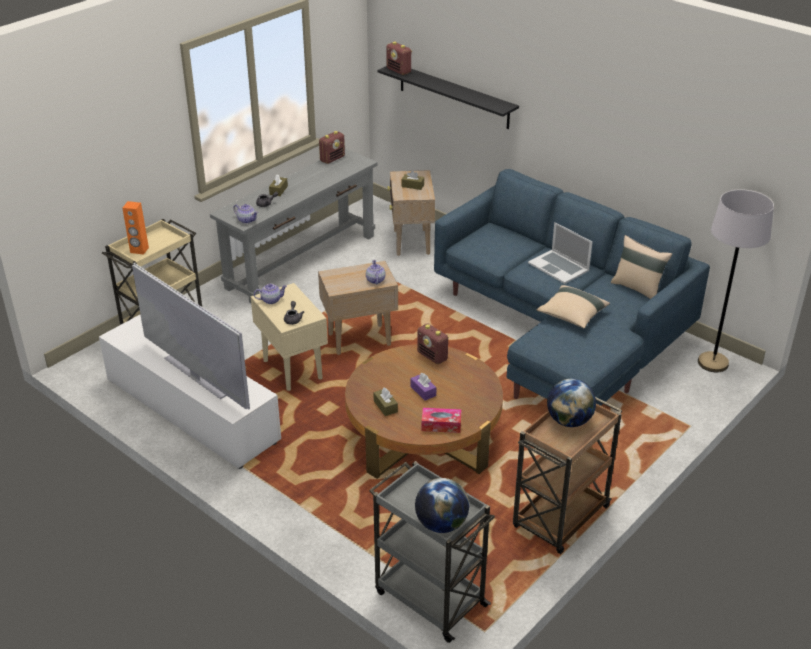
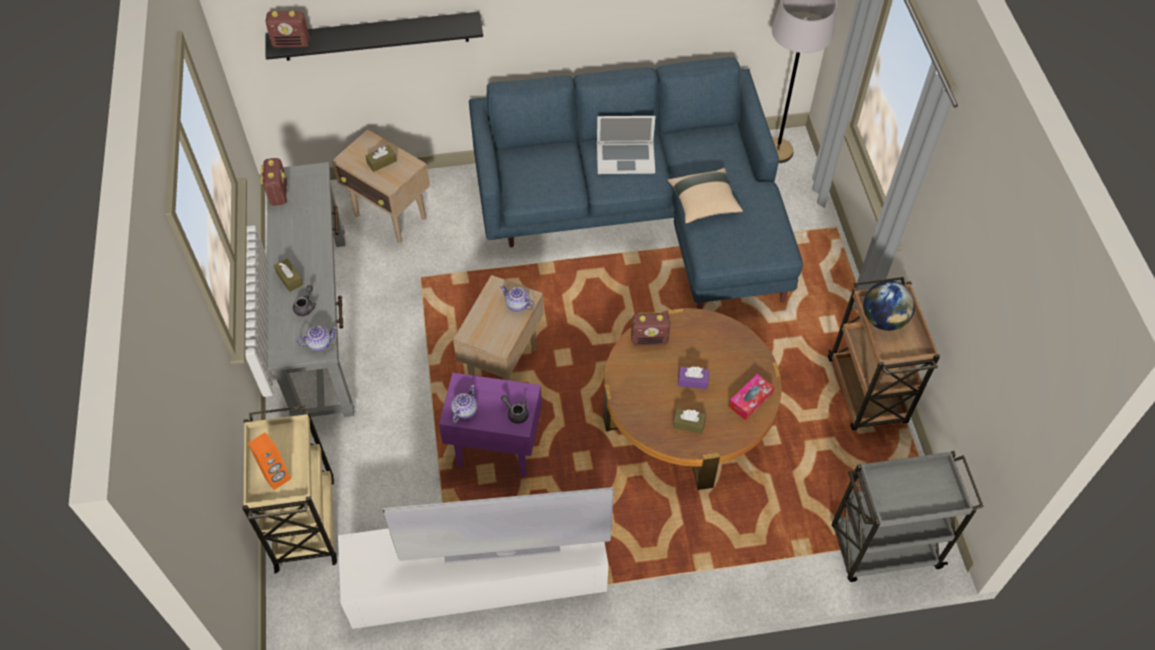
camera: 50 degrees left, 20 degrees up
beige side table [251,283,328,391] -> purple side table [439,373,542,477]
globe [415,478,469,533] -> none
beige pillow [611,235,672,299] -> none

